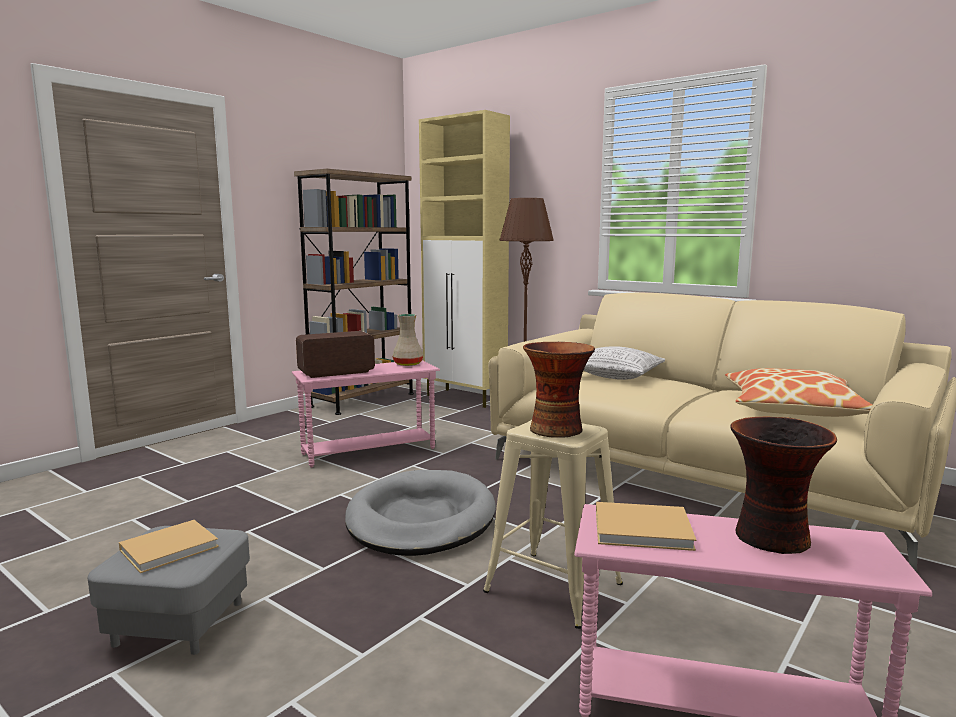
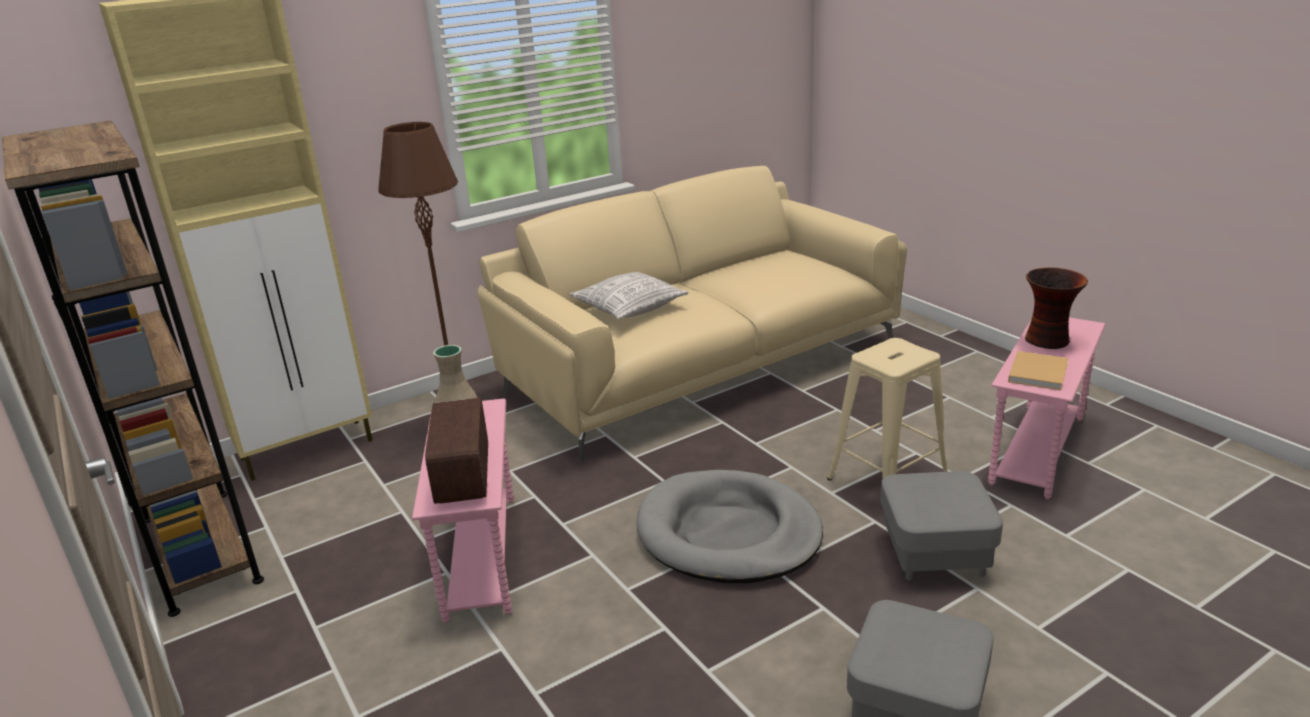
camera: 70 degrees left, 15 degrees up
beige book [119,520,219,573] -> none
vase [523,342,595,438] -> none
pillow [725,368,873,417] -> none
none -> grey ottoman [880,471,1003,580]

